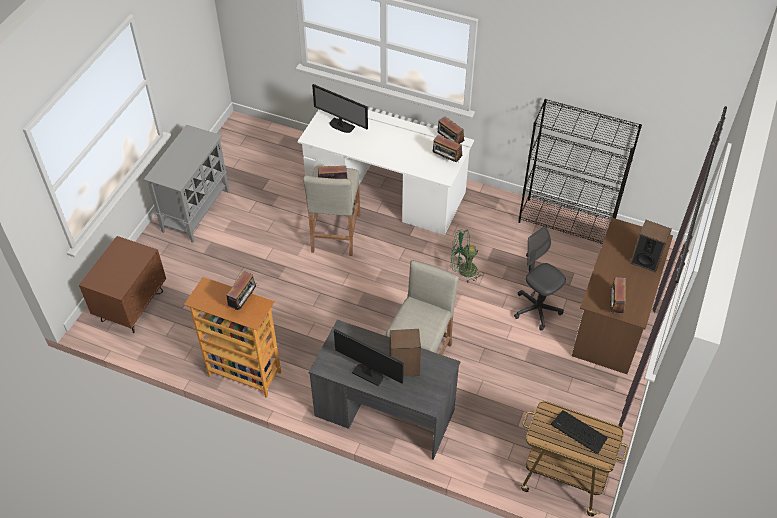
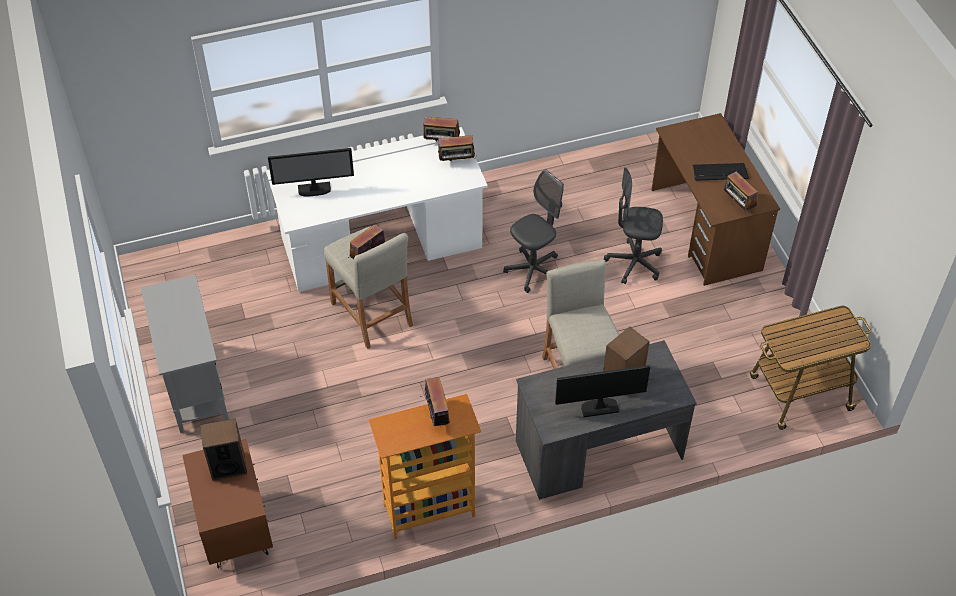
camera: 40 degrees left, 0 degrees up
green fan [451,230,484,283] -> grey office chair [503,169,564,293]
black bookcase [518,99,642,244] -> none
keyboard [551,410,608,454] -> keyboard moved to [693,163,749,180]
speaker [630,220,672,273] -> speaker moved to [200,418,247,481]

